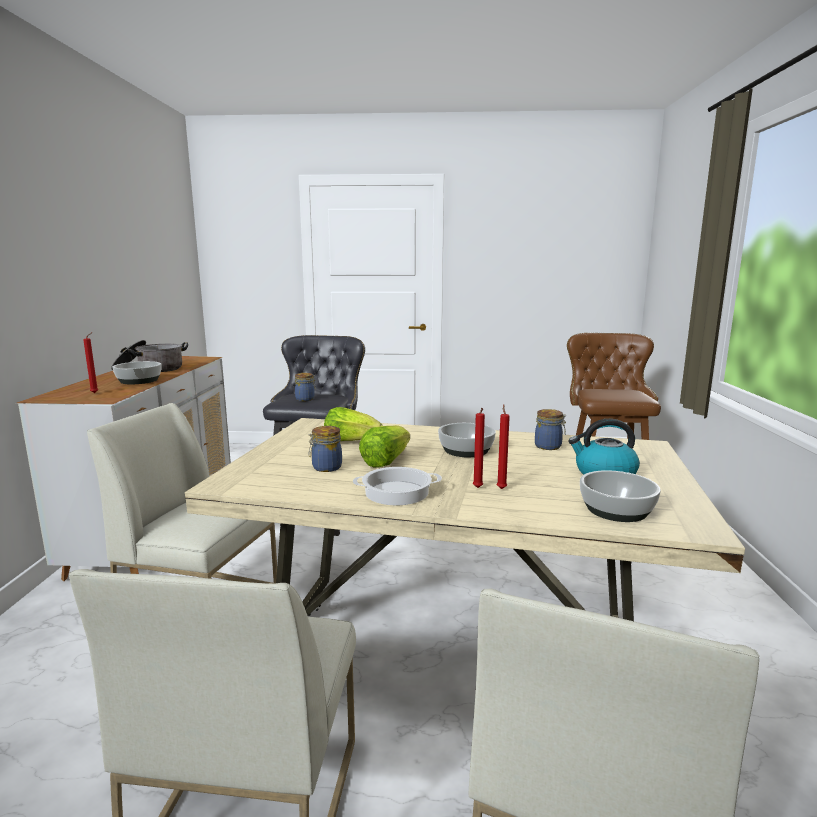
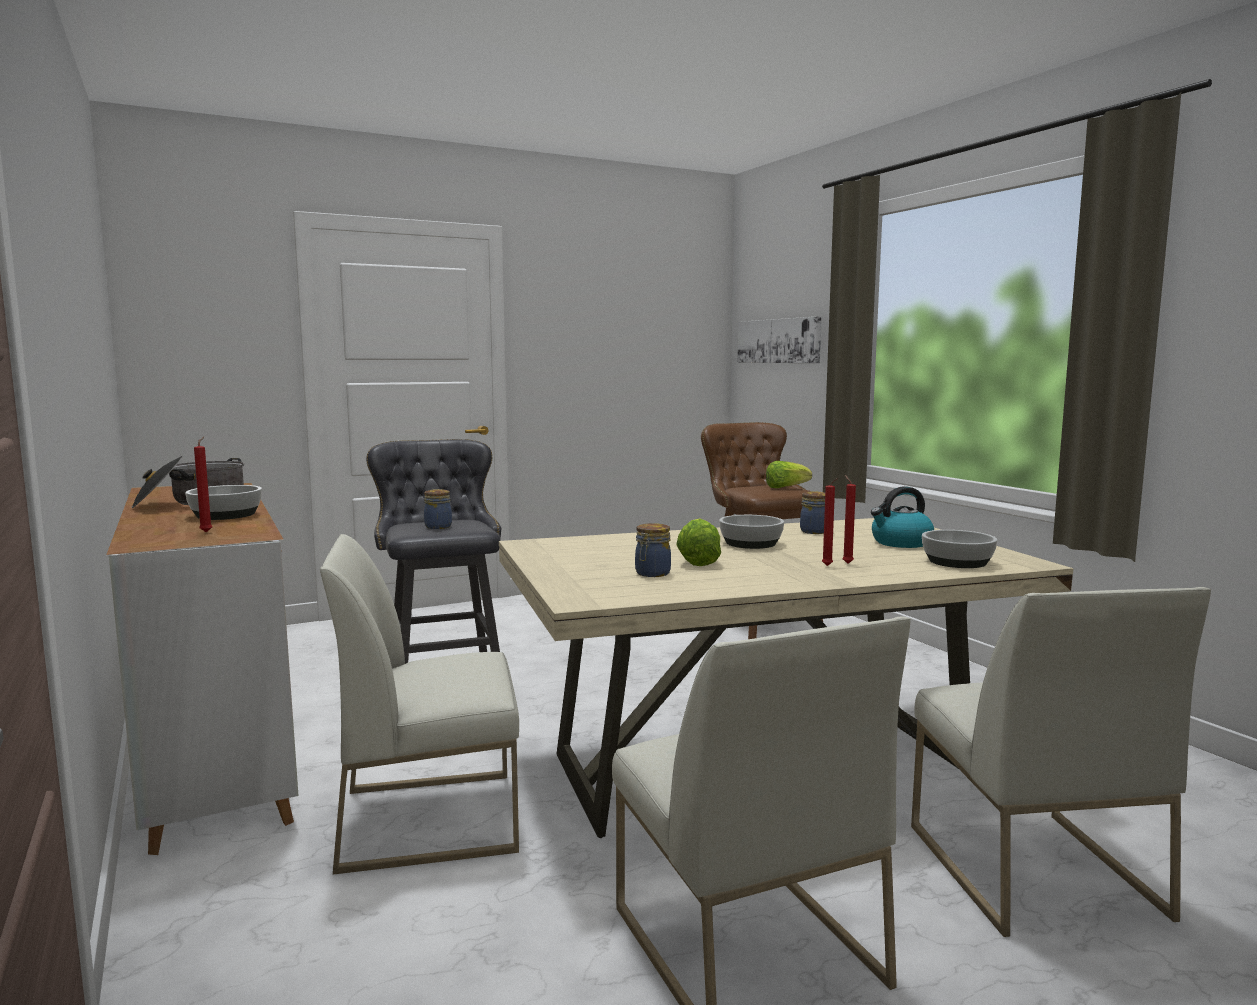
camera: 30 degrees left, 5 degrees down
lettuce [324,407,383,441] -> lettuce moved to [766,461,812,488]
cooking pot [353,467,442,505] -> none
none -> picture [738,316,822,363]

